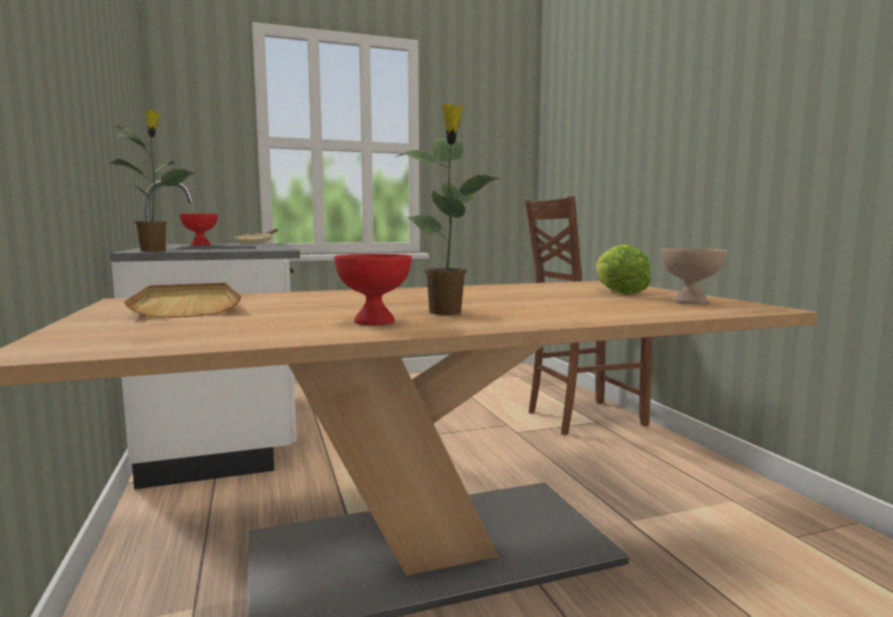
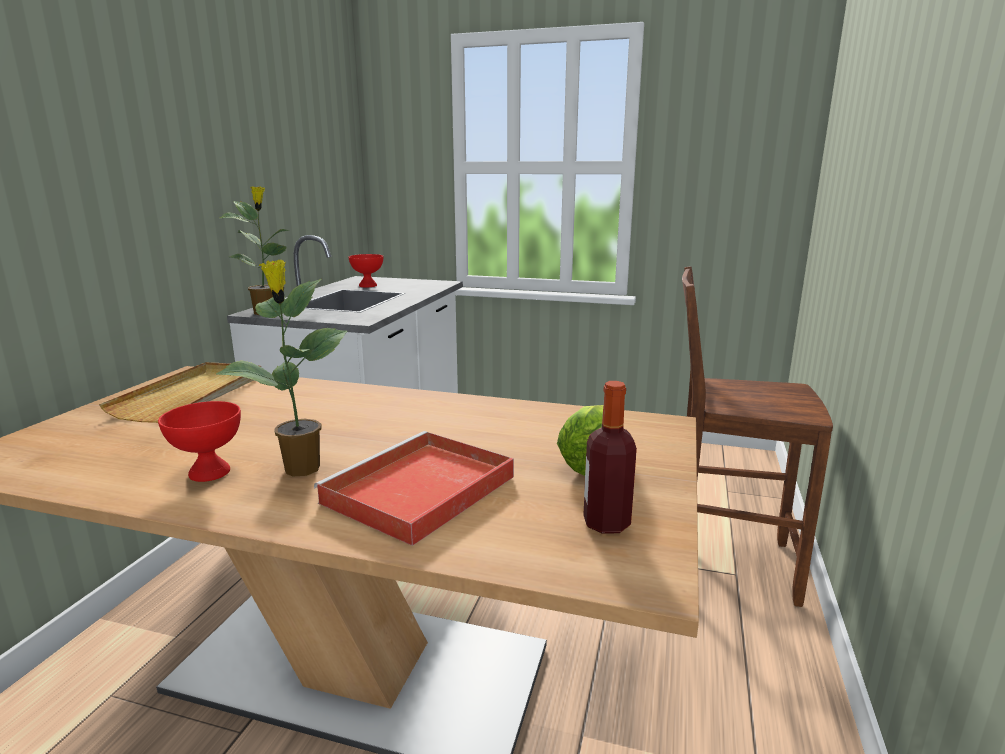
camera: 35 degrees right, 10 degrees up
beige frying pan [235,229,278,244] -> none
beige bowl [661,248,727,304] -> bottle [583,381,637,534]
none -> red tray [314,431,514,546]

